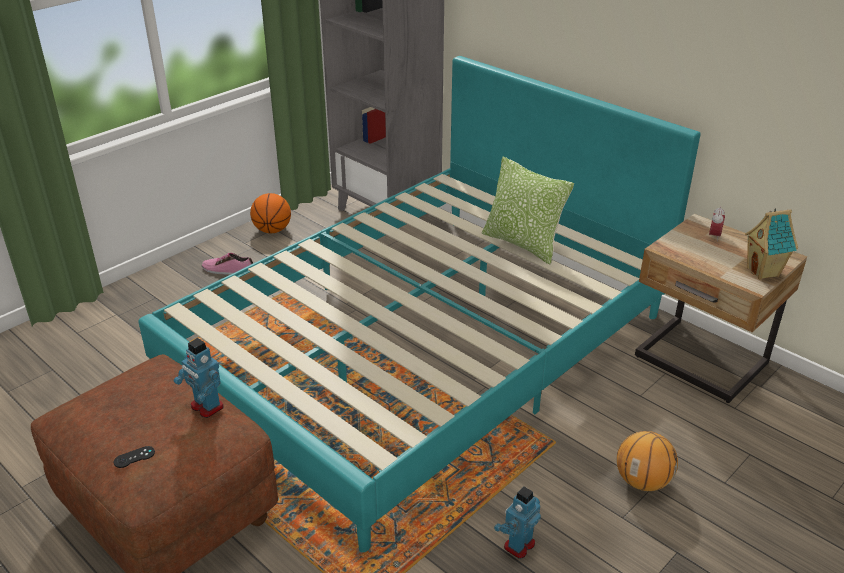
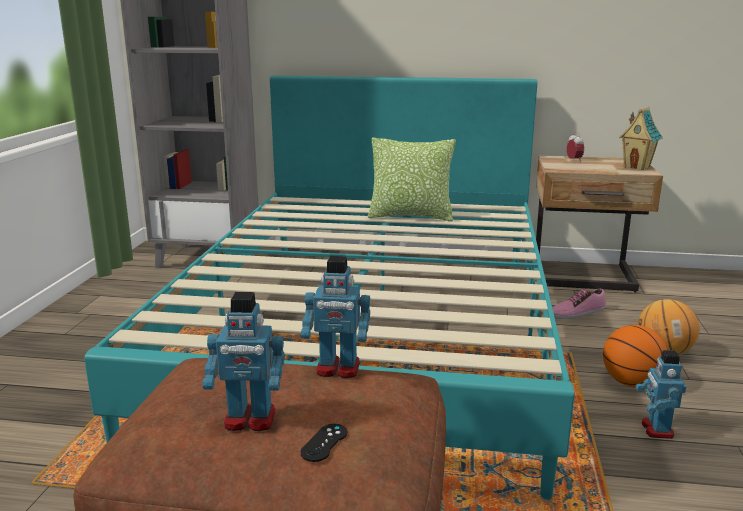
camera: 35 degrees left, 15 degrees down
shoe [202,253,253,275] -> shoe moved to [552,289,606,319]
basketball [250,193,291,233] -> basketball moved to [603,325,668,387]
none -> toy robot [202,292,284,431]

